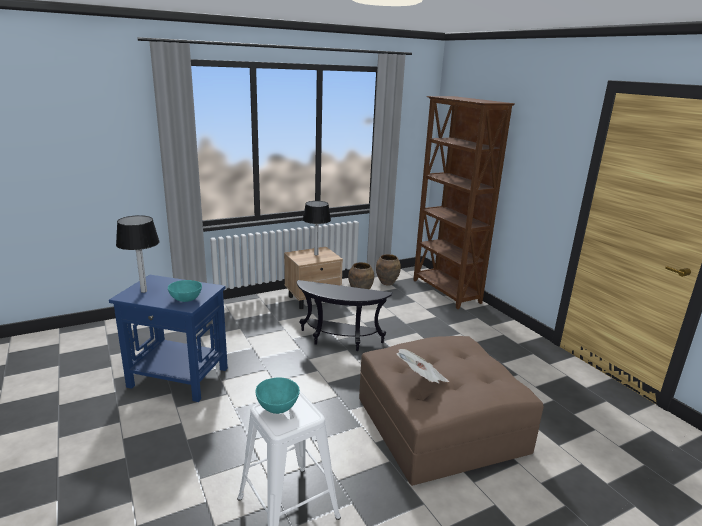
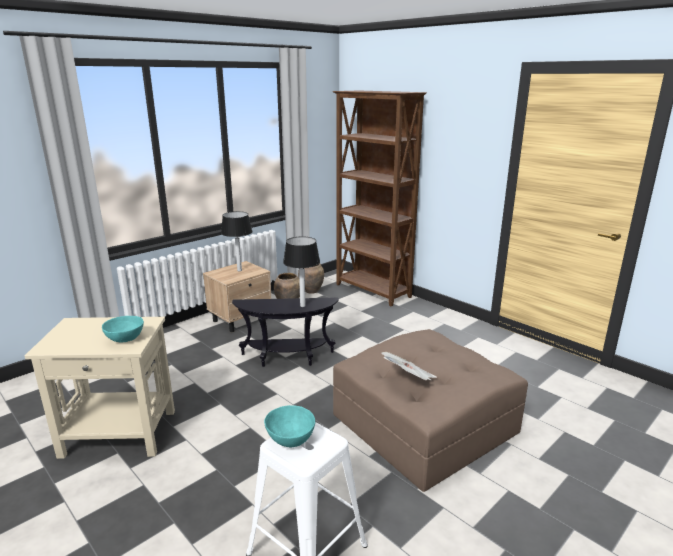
camera: 15 degrees left, 0 degrees up
blue side table [109,275,228,402] -> beige side table [24,317,175,459]
table lamp [116,215,160,293] -> table lamp moved to [283,236,320,307]

